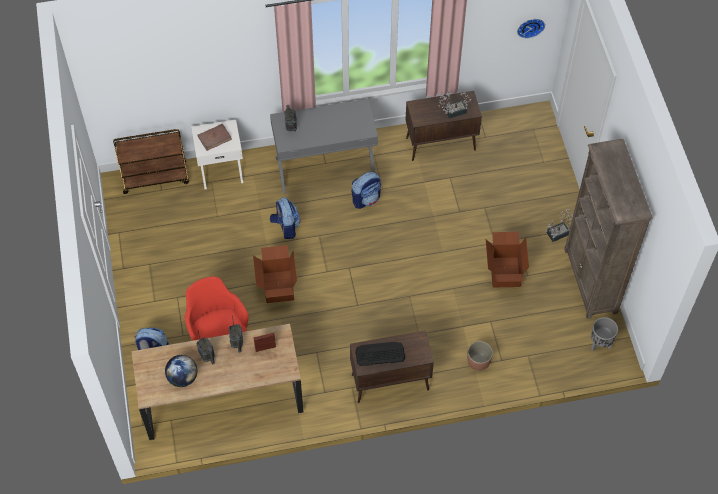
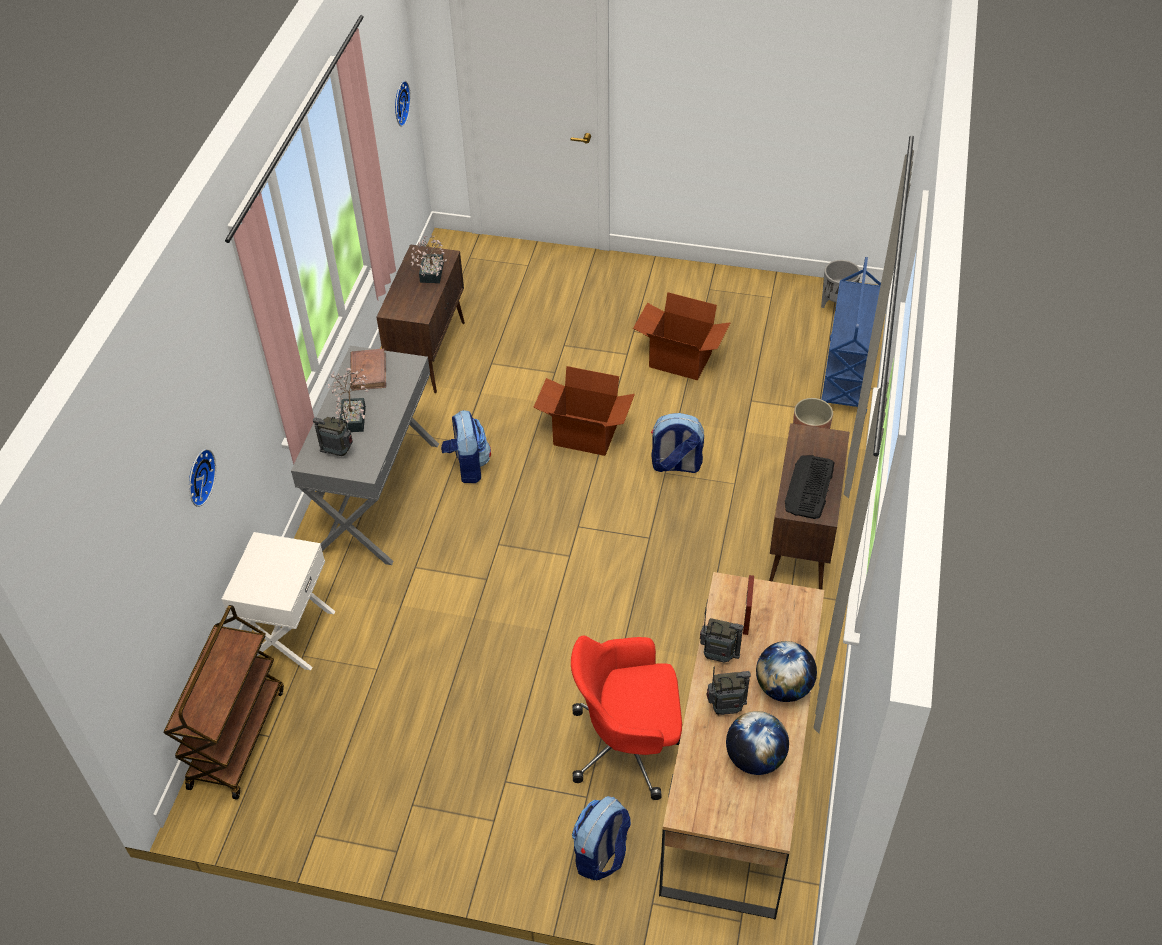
camera: 65 degrees left, 10 degrees down
brown book [198,123,232,151] -> brown book moved to [350,349,386,391]
cardboard box [253,245,297,303] -> cardboard box moved to [533,366,635,456]
backpack [270,197,301,239] -> backpack moved to [651,413,704,473]
potted plant [546,209,573,242] -> potted plant moved to [328,368,368,432]
brown bookcase [564,139,652,319] -> none
none -> wall clock [189,449,216,507]
none -> globe [756,641,817,702]
none -> blue cart [821,257,881,412]

